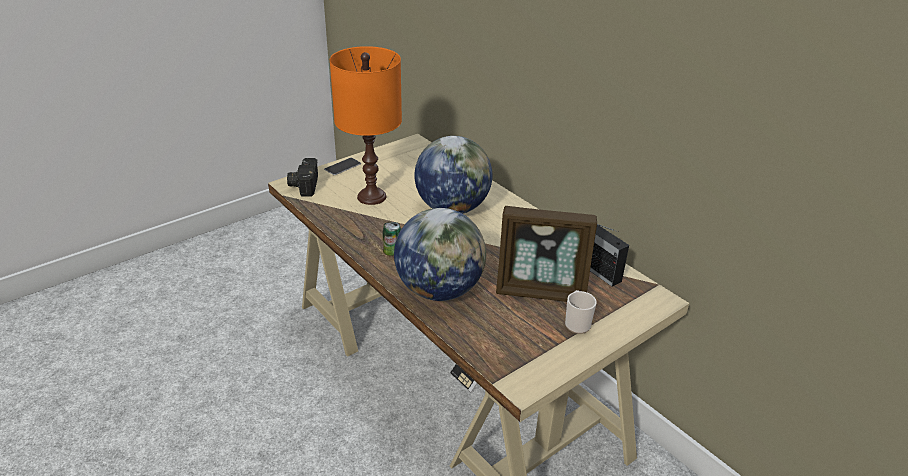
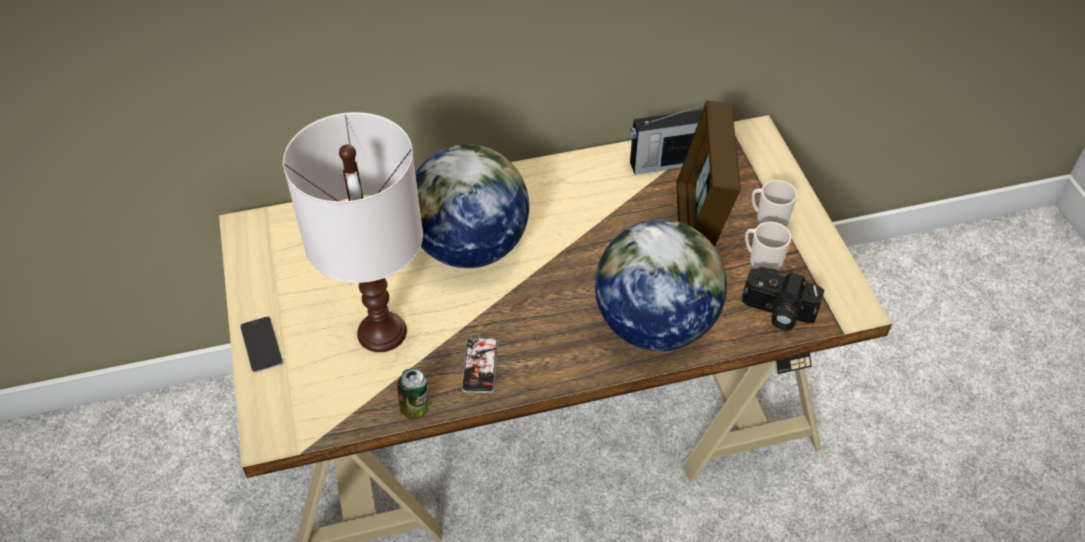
camera: 65 degrees left, 15 degrees up
camera [287,158,318,197] -> camera moved to [742,267,824,330]
orange table lamp [330,46,402,205] -> white table lamp [283,112,423,352]
can [383,222,401,256] -> can moved to [397,368,429,419]
picture frame [496,206,597,302] -> picture frame turned 150 degrees clockwise [676,100,741,247]
none -> phone [462,338,498,393]
none -> mug [745,222,792,271]

